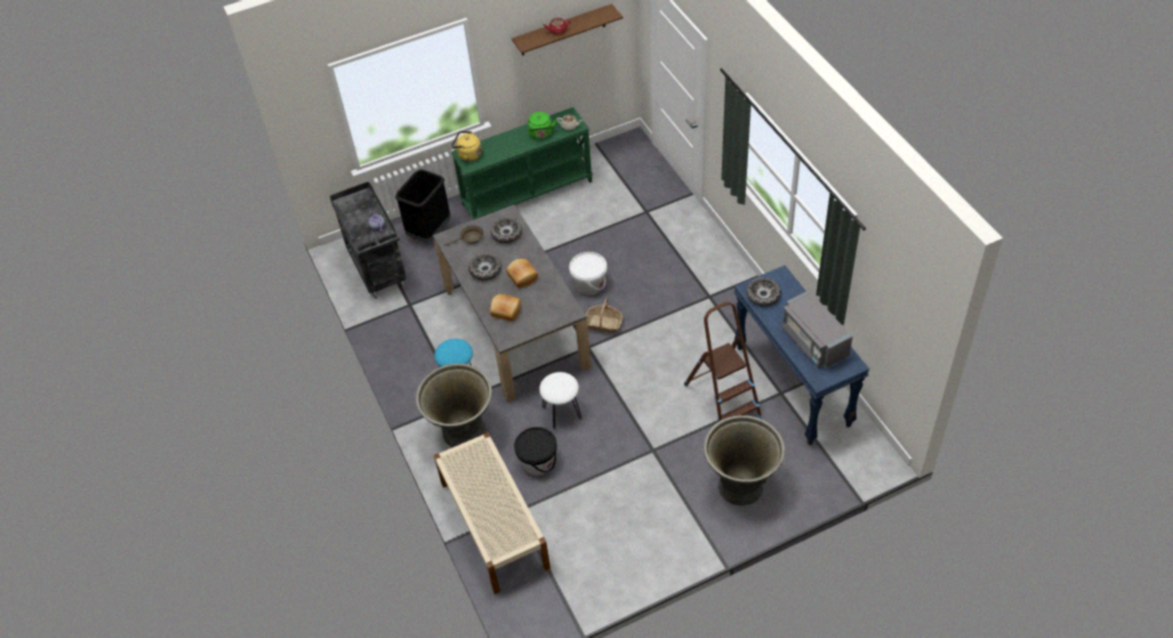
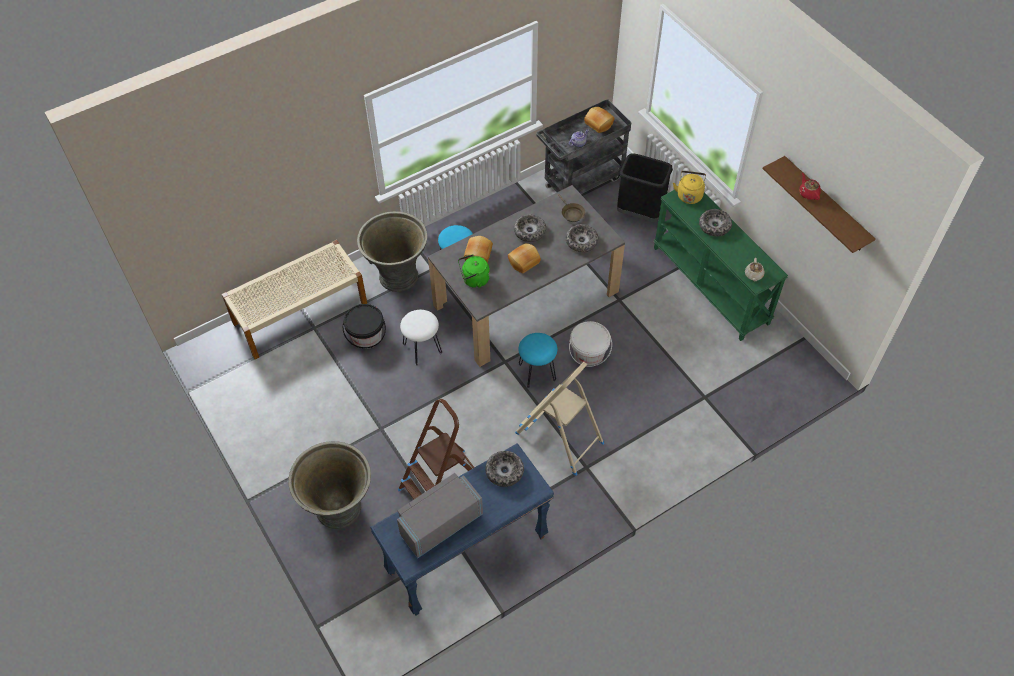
camera: 80 degrees right, 5 degrees up
green kettle [528,112,557,140] -> green kettle moved to [458,254,490,288]
basket [586,297,623,333] -> turquoise stool [518,333,557,388]
none -> beige step ladder [515,362,604,476]
none -> bread [584,107,614,133]
none -> bowl [699,209,732,236]

